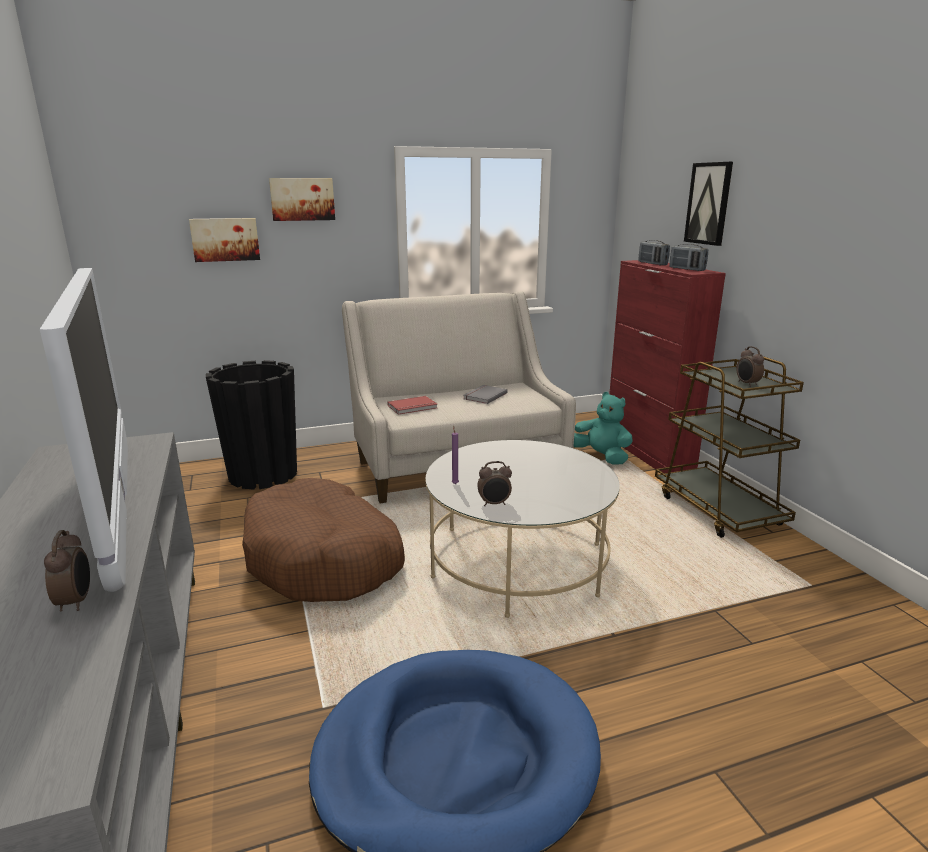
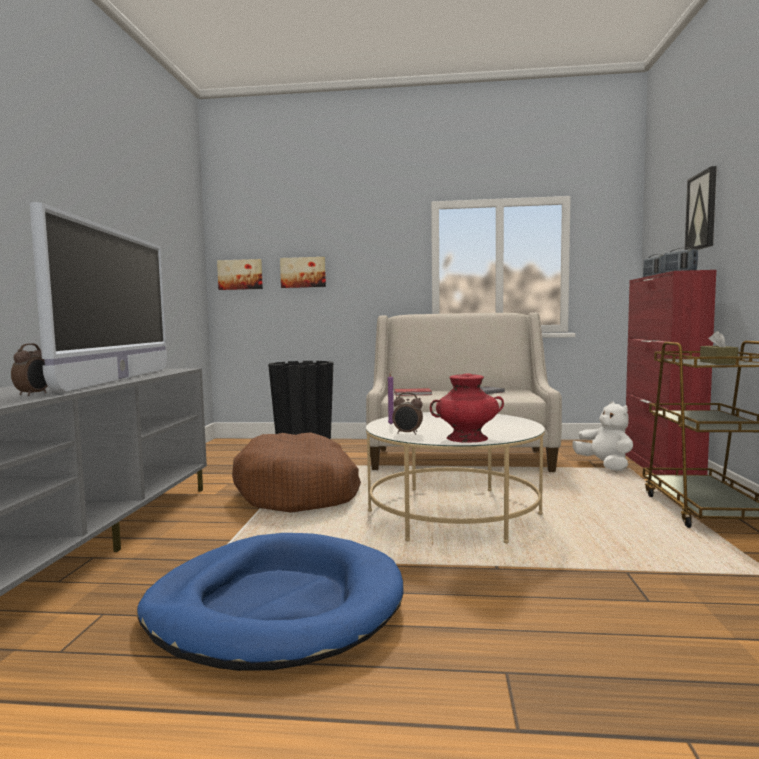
camera: 25 degrees right, 15 degrees down
picture [269,178,335,221] -> picture moved to [217,259,263,290]
turquoise plush toy [573,392,633,465] -> white plush toy [572,401,633,471]
alarm clock [736,346,764,387] -> brown tissue box [700,331,739,364]
none -> red vase [430,373,504,443]

